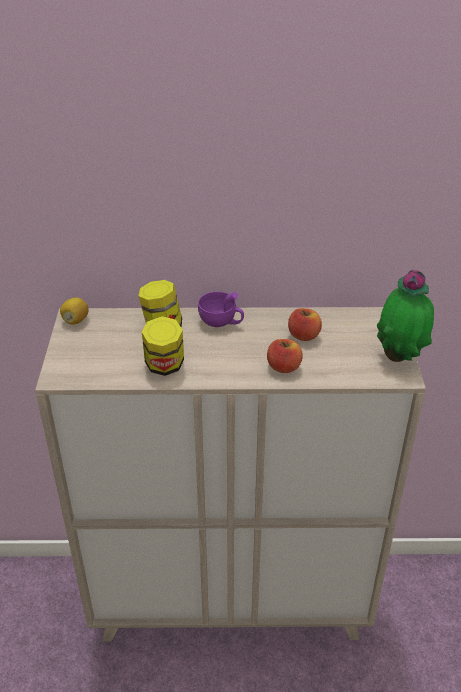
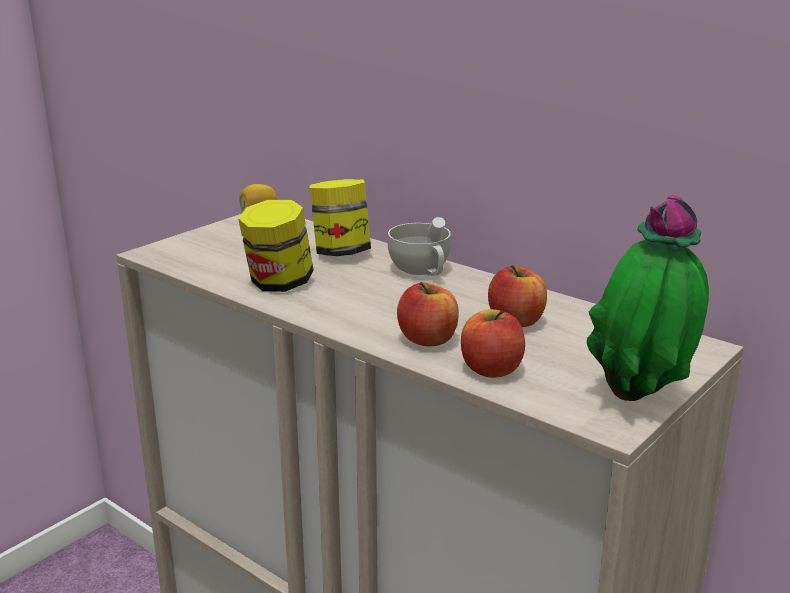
camera: 40 degrees right, 15 degrees down
purple cup [198,292,244,327] -> white cup [388,217,451,276]
none -> apple [461,309,525,378]

